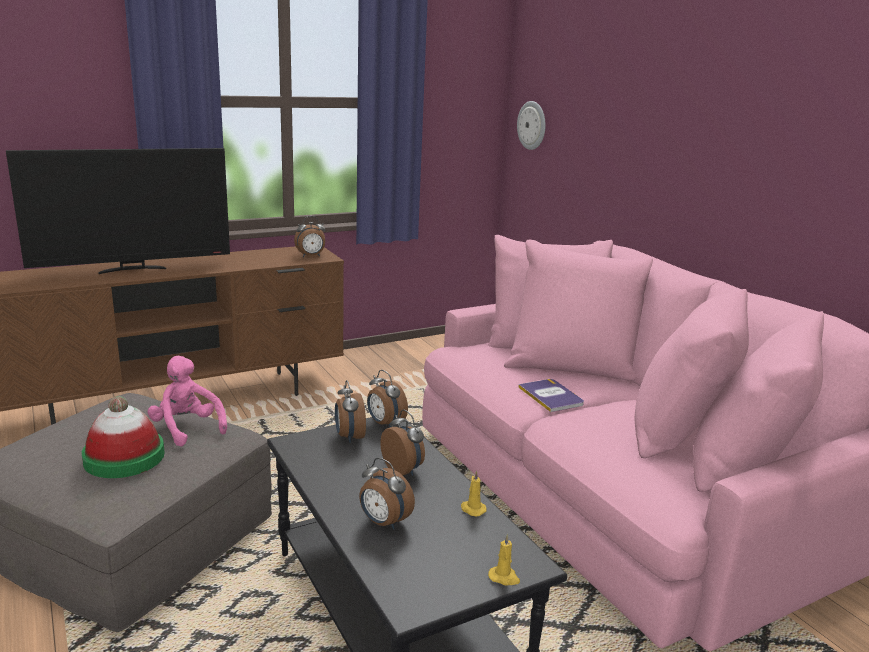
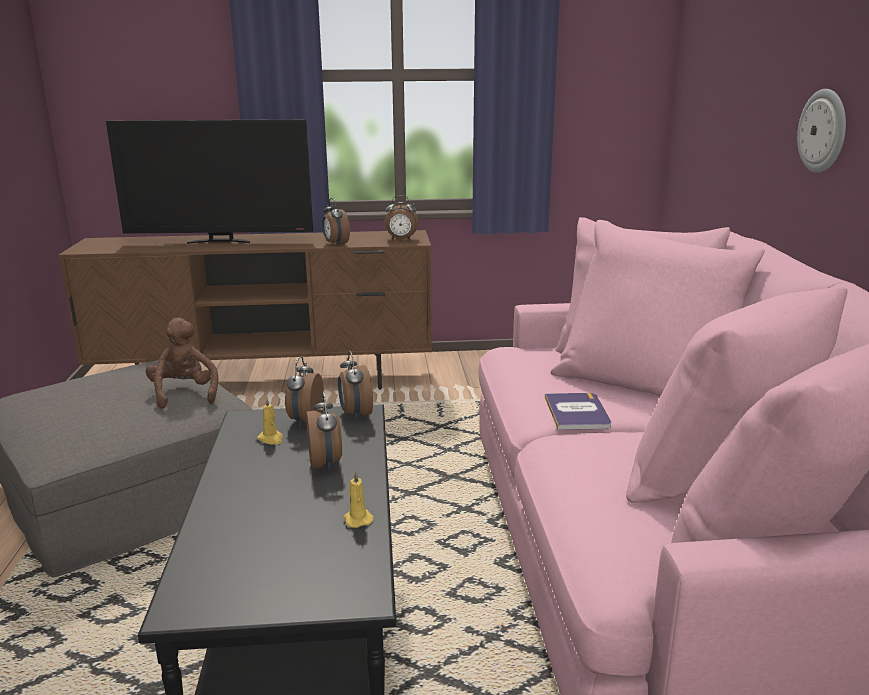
camera: 25 degrees right, 0 degrees up
hat [82,396,165,478] -> none
pink plush toy [148,356,227,447] -> brown plush toy [146,318,218,409]
alarm clock [359,458,415,530] -> alarm clock moved to [322,198,350,246]
yellow candle [488,534,520,586] -> yellow candle moved to [257,397,283,445]
wall clock [517,101,546,150] -> wall clock moved to [797,89,846,173]

